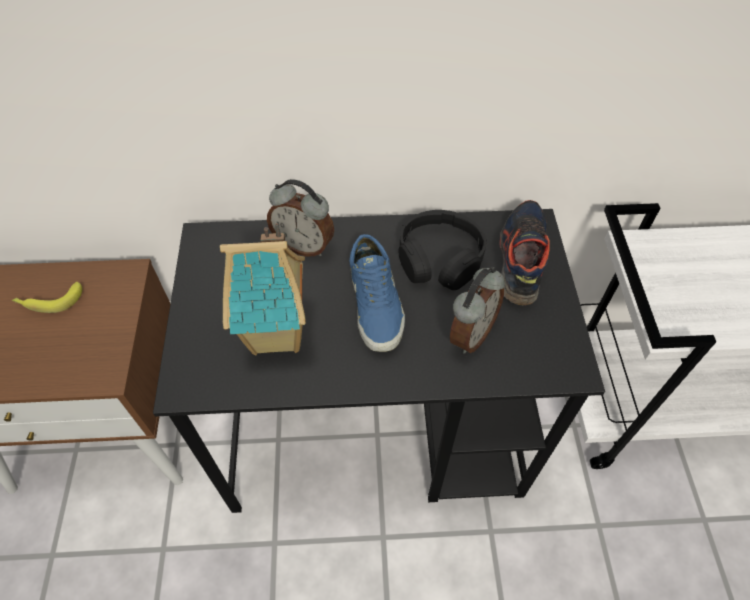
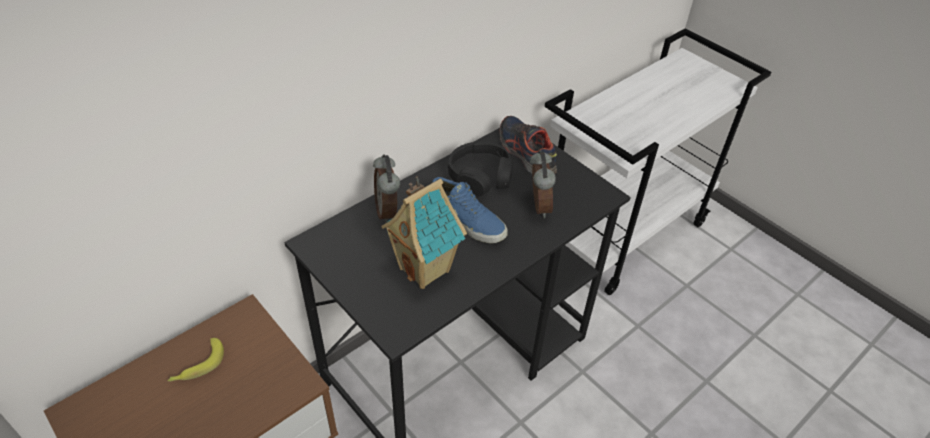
camera: 40 degrees left, 10 degrees down
alarm clock [267,179,334,257] -> alarm clock turned 90 degrees clockwise [373,154,400,223]

